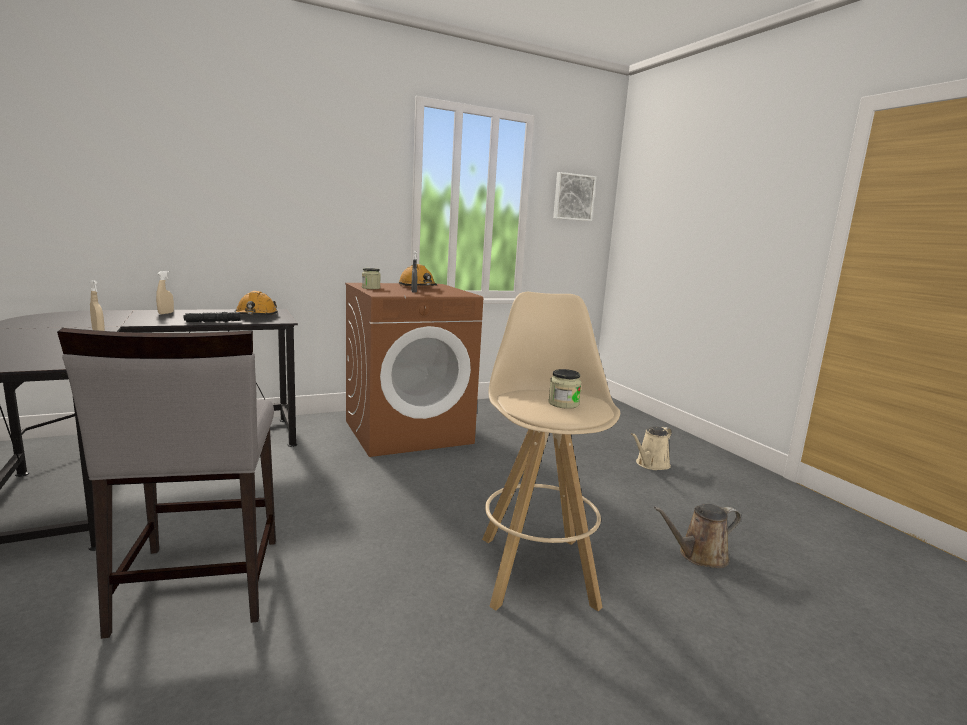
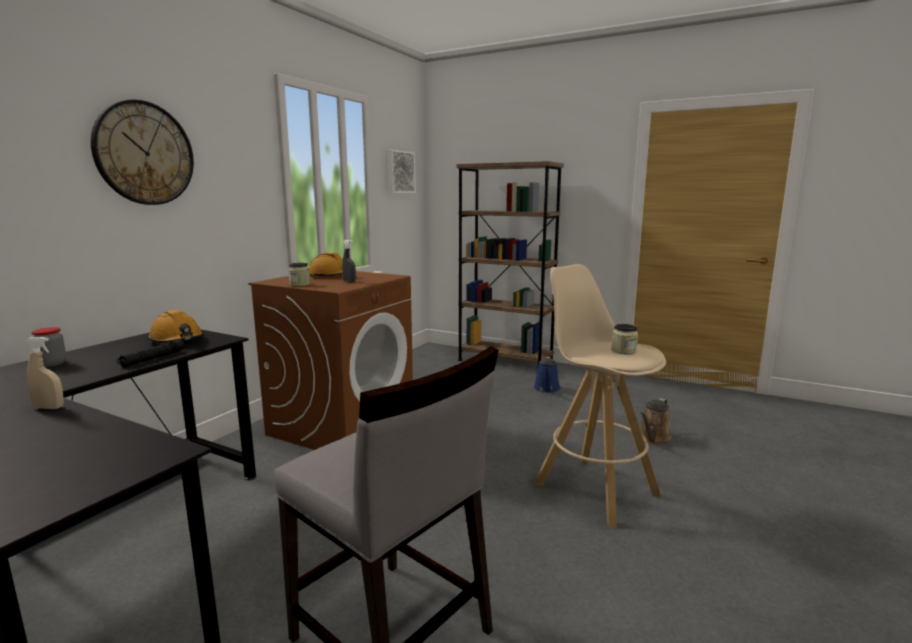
camera: 35 degrees left, 0 degrees up
beige spray bottle [156,271,174,314] -> jar [31,327,66,367]
beige watering can [631,426,672,470] -> blue watering can [534,357,561,393]
none -> wall clock [91,100,194,205]
none -> brown bookcase [456,161,564,374]

